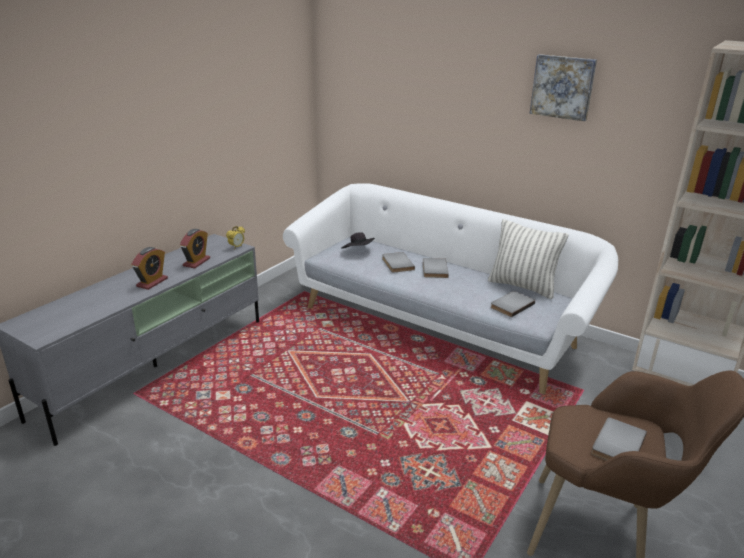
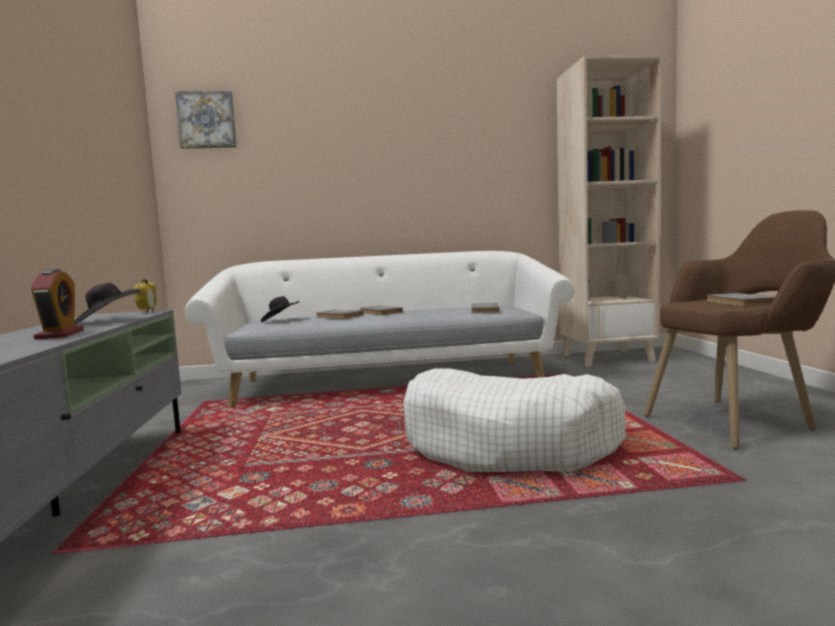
camera: 40 degrees left, 20 degrees down
alarm clock [180,229,210,268] -> black hat [75,283,140,325]
pillow [488,219,569,299] -> none
picture [530,54,597,121] -> picture moved to [175,91,237,149]
none -> white dog bed [403,368,626,472]

